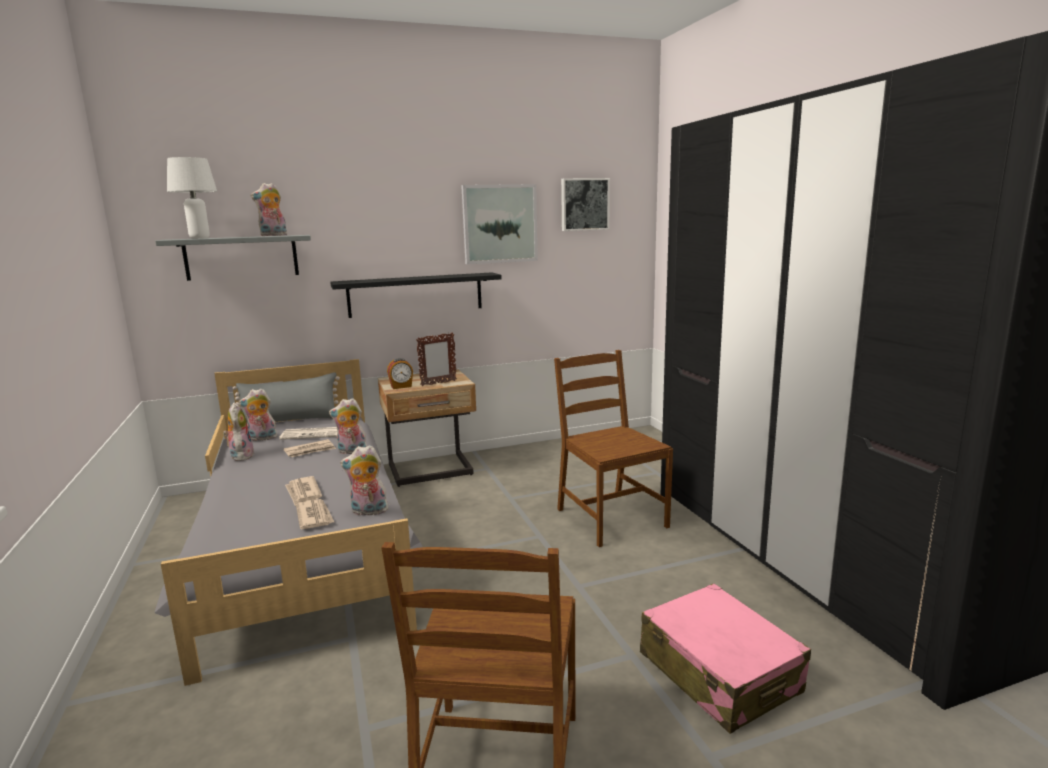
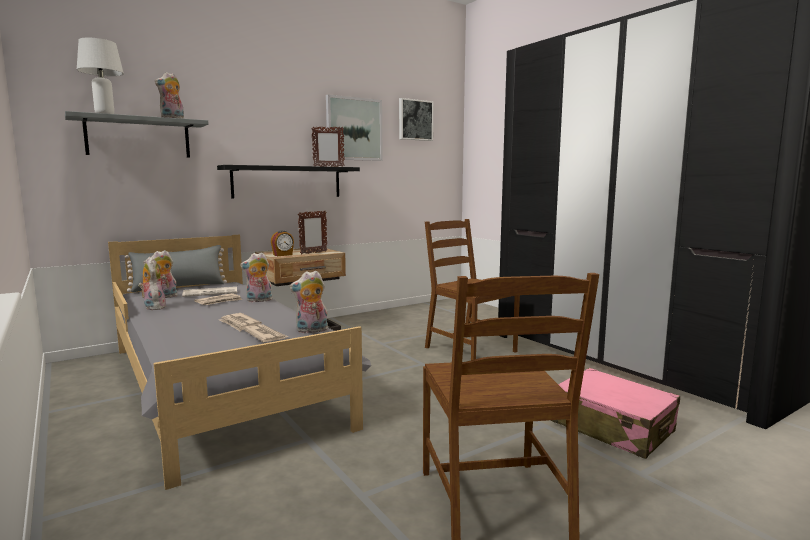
camera: 15 degrees left, 5 degrees down
none -> picture frame [311,127,345,167]

